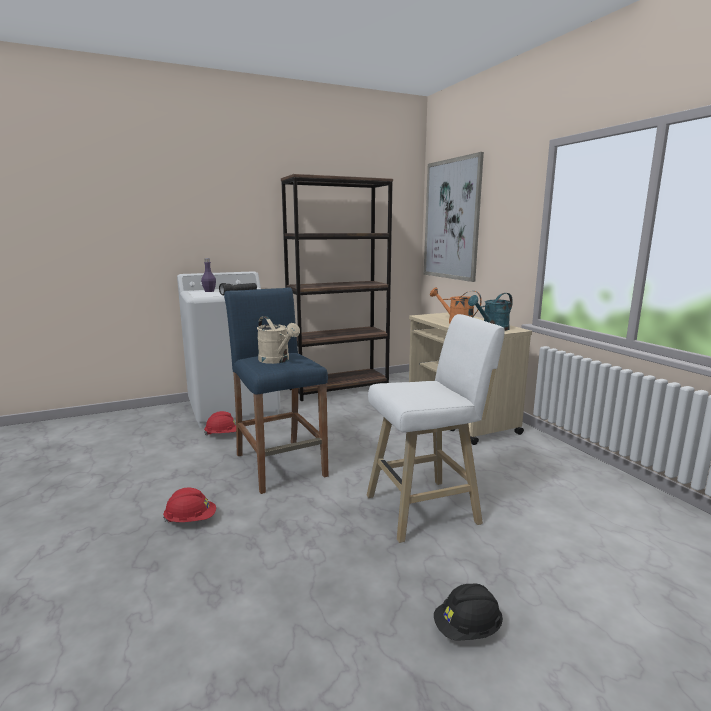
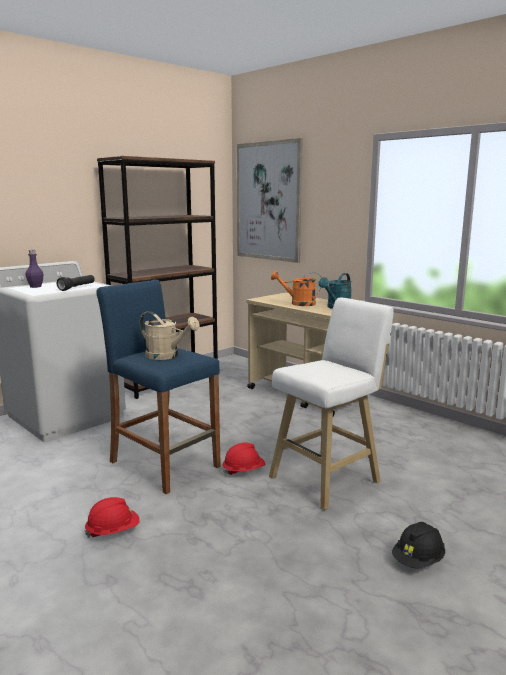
camera: 20 degrees left, 0 degrees up
red hard hat [204,411,236,435] -> red hard hat moved to [223,443,265,475]

